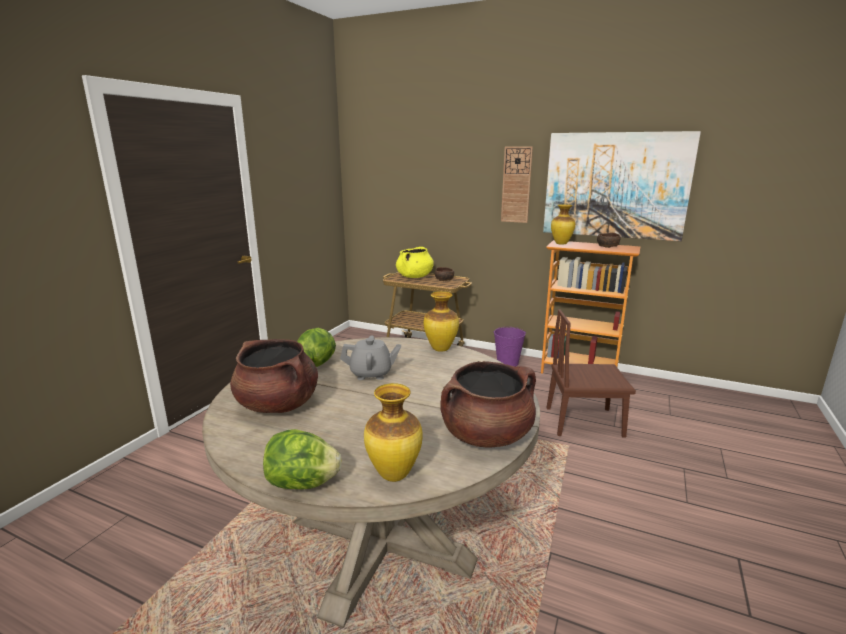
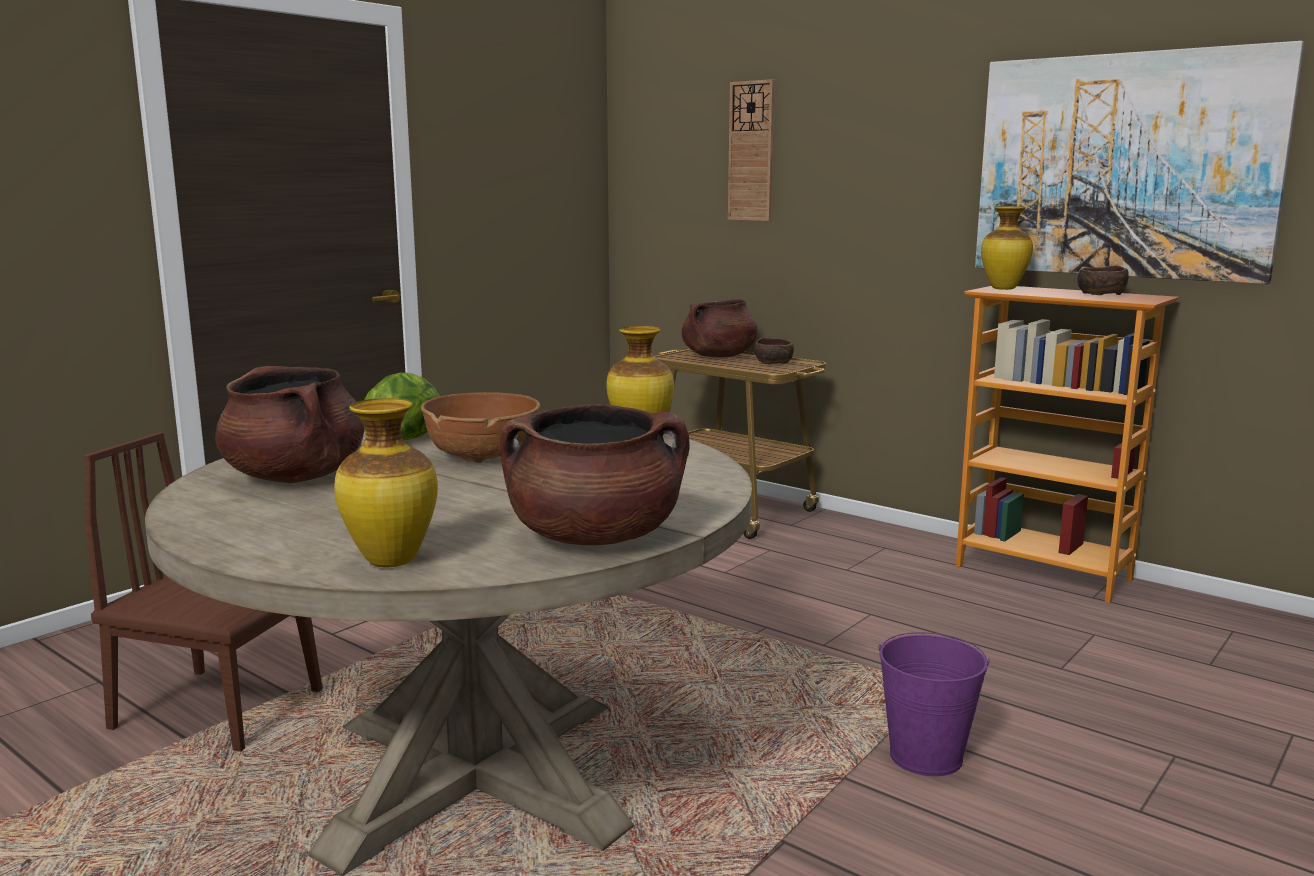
camera: 15 degrees right, 5 degrees down
lettuce [263,429,342,489] -> none
grey teapot [340,336,401,380] -> brown bowl [421,392,540,463]
yellow cooking pot [396,247,434,278] -> brown cooking pot [682,298,757,357]
purple bucket [493,327,526,367] -> purple bucket moved to [879,632,990,776]
wall clock [501,146,533,223] -> wall clock moved to [728,79,774,221]
brown chair [547,309,636,438] -> brown chair moved to [84,432,322,752]

